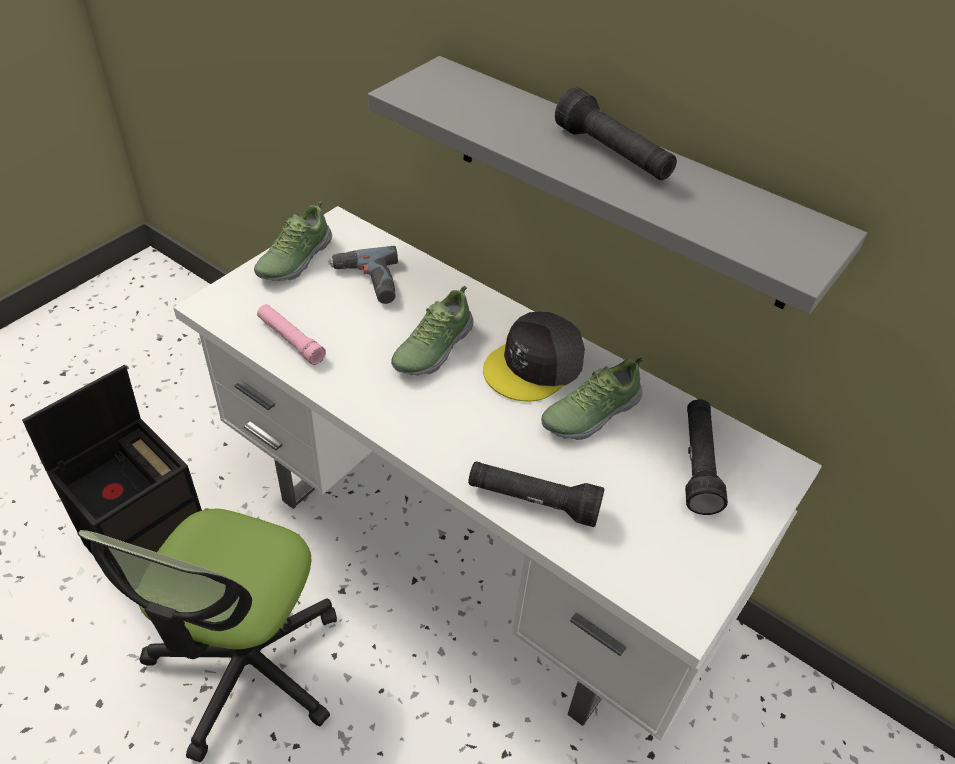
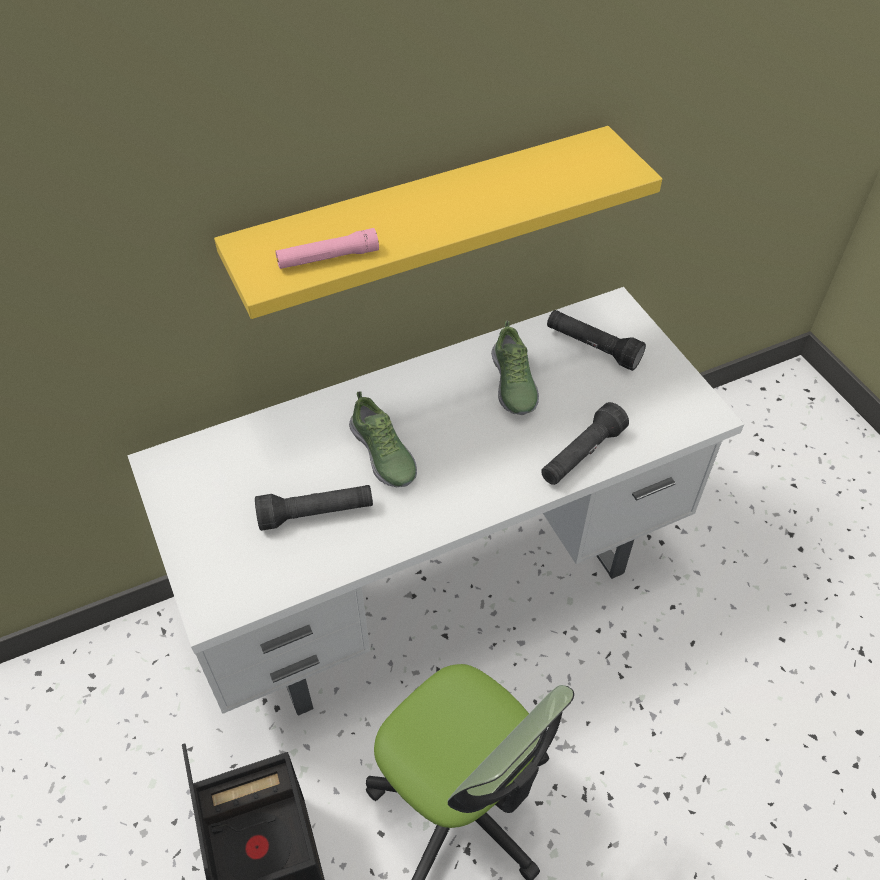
camera: 60 degrees left, 5 degrees up
shoe [254,201,332,282] -> none
pink flashlight [257,304,326,365] -> pink flashlight moved to [275,228,379,269]
power drill [328,246,398,304] -> none
grey shelf [368,56,867,314] -> yellow shelf [214,126,662,319]
grey cap [483,311,585,402] -> none
black flashlight [555,88,677,180] -> black flashlight moved to [255,485,373,531]

